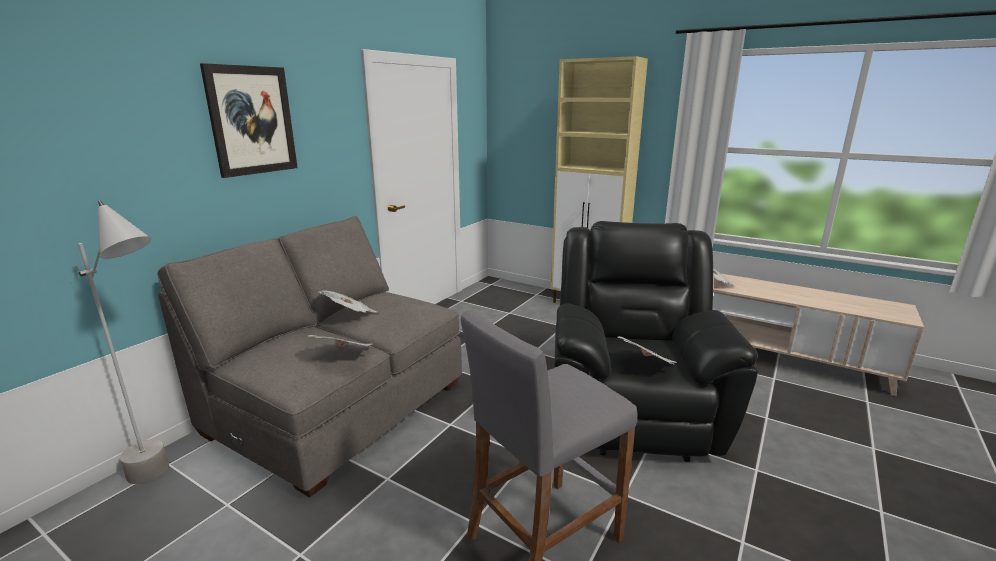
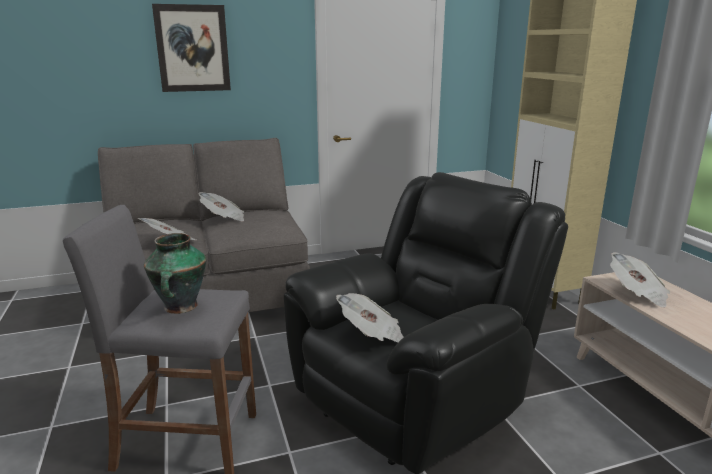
camera: 40 degrees right, 0 degrees up
grey floor lamp [75,201,169,484] -> none
none -> vase [144,233,206,314]

